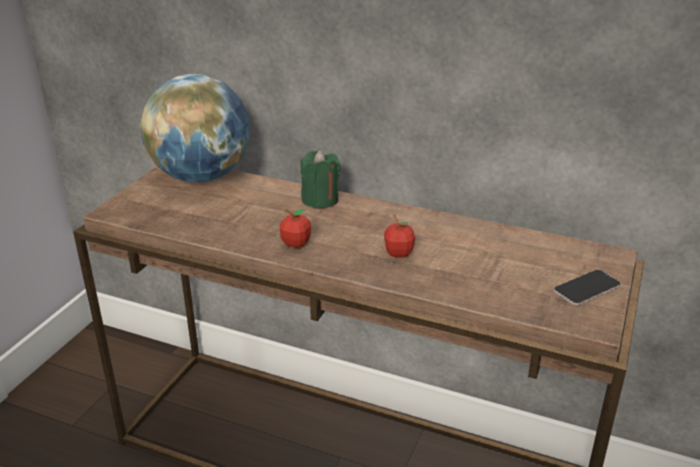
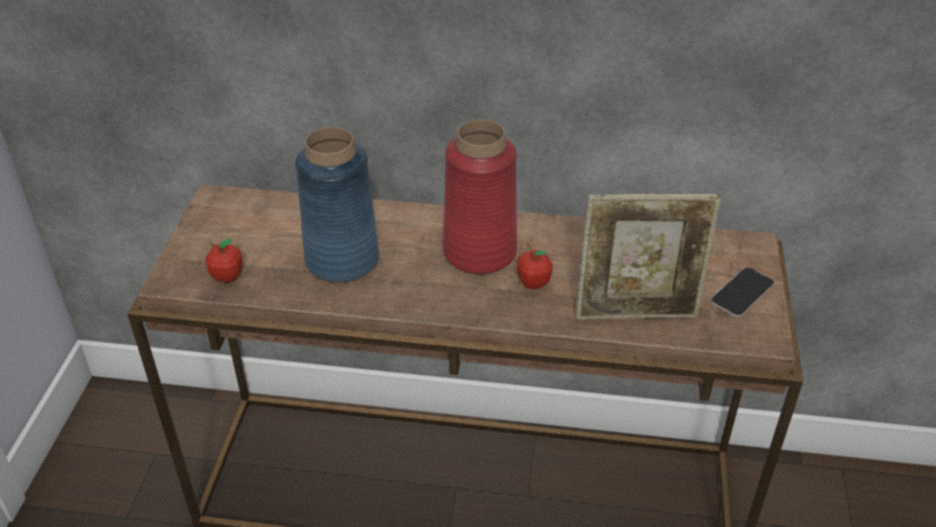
camera: 15 degrees left, 10 degrees up
globe [140,74,250,183] -> none
apple [280,209,311,248] -> apple moved to [205,239,243,282]
green candle [300,150,341,209] -> none
none -> blue vase [295,127,379,283]
none -> red vase [443,120,517,274]
none -> picture frame [576,193,721,320]

